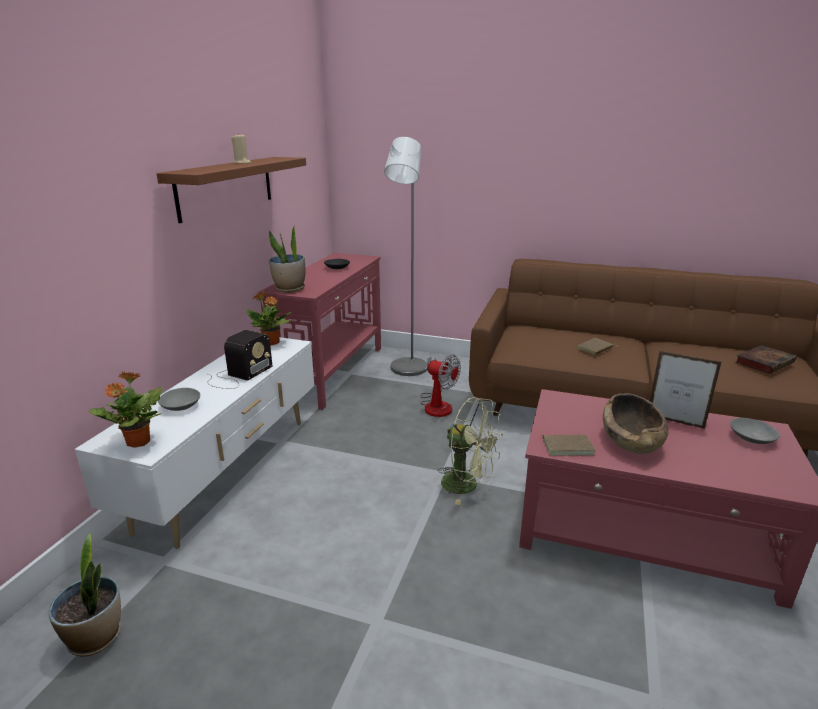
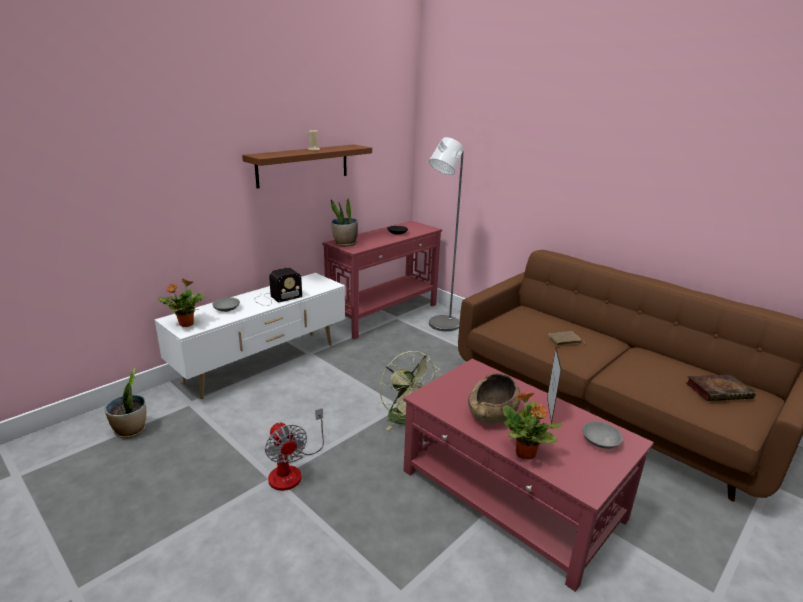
camera: 25 degrees right, 0 degrees up
potted plant [246,292,292,346] -> potted plant moved to [503,392,562,459]
fan [421,354,461,417] -> fan moved to [265,408,324,491]
brown book [541,430,596,456] -> none
picture frame [650,351,722,429] -> picture frame turned 135 degrees counterclockwise [547,347,562,424]

